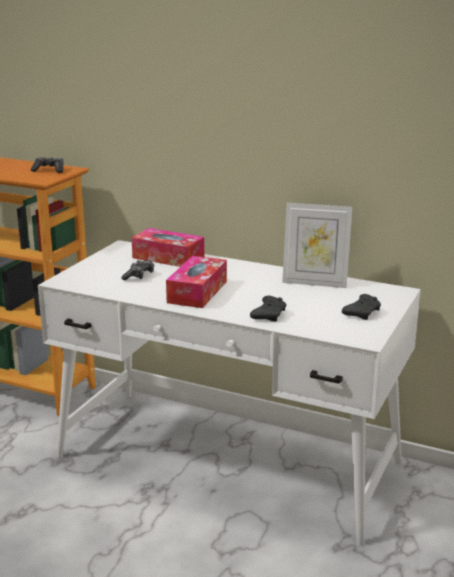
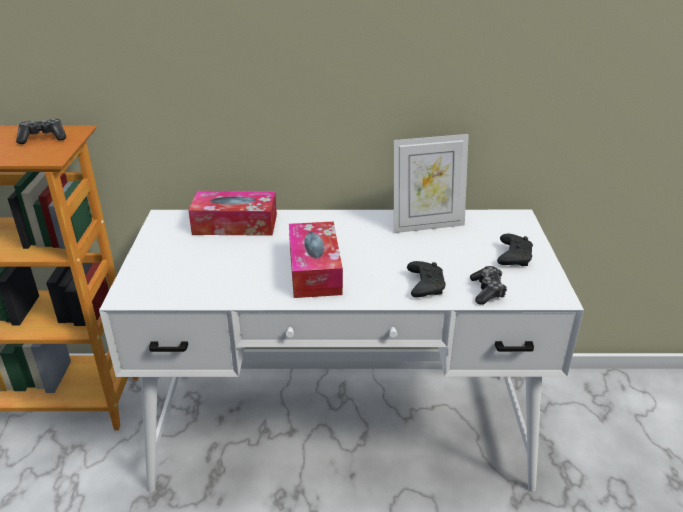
camera: 25 degrees left, 10 degrees up
game controller [121,260,154,280] -> game controller moved to [470,266,507,305]

